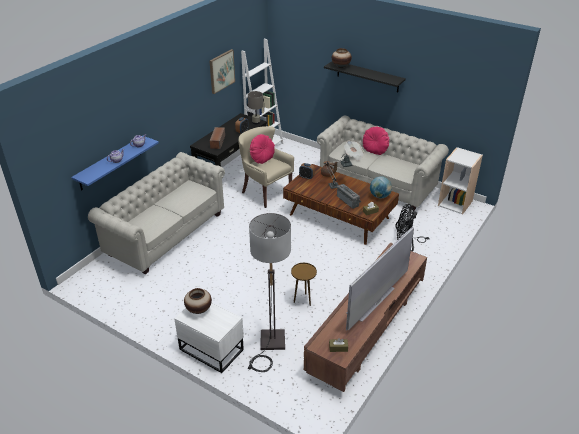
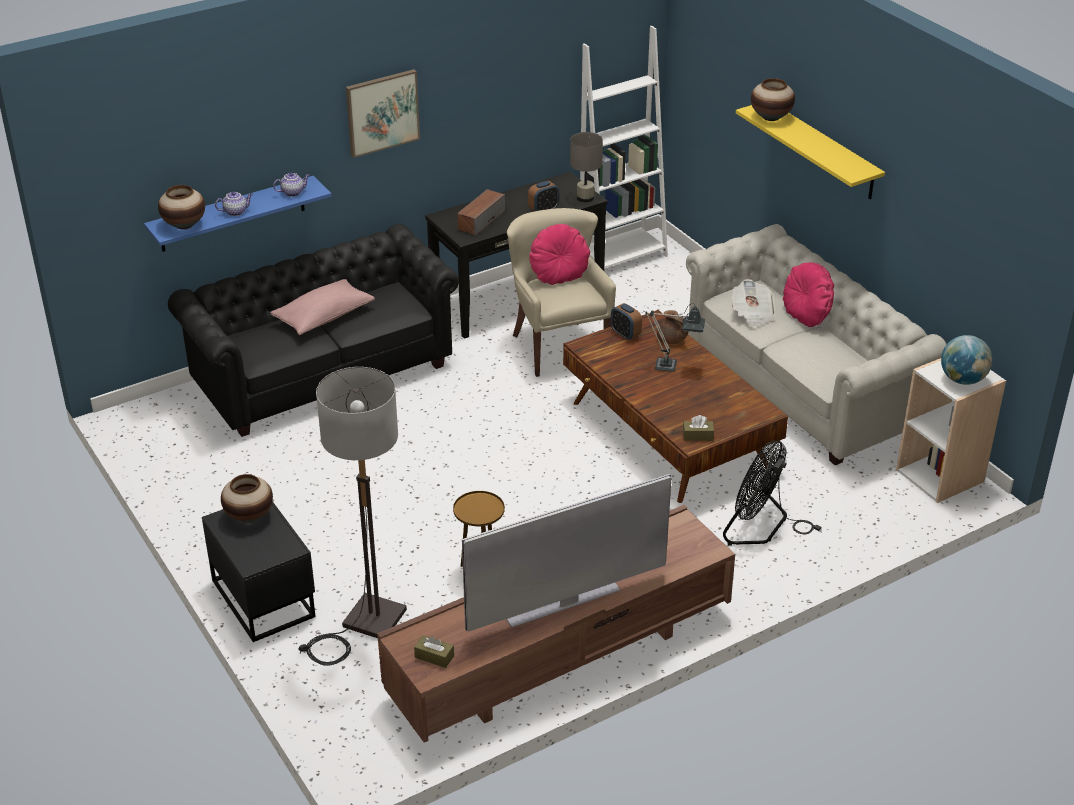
camera: 25 degrees right, 0 degrees up
white sofa [88,152,225,274] -> black sofa [168,224,459,437]
white nightstand [174,302,244,373] -> black nightstand [202,501,316,642]
picture [209,49,235,94] -> picture moved to [346,69,420,158]
black shelf [324,61,406,92] -> yellow shelf [736,105,885,199]
radio [337,184,361,209] -> none
globe [370,176,392,198] -> globe moved to [941,335,993,385]
none -> vase [158,185,205,230]
none -> pink pillow [270,279,375,335]

